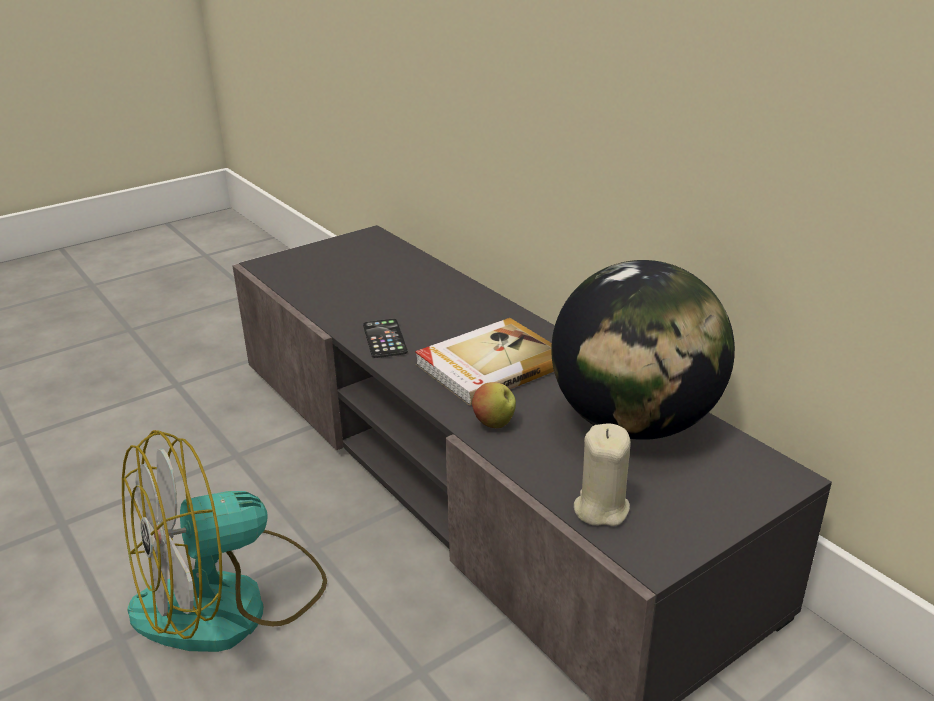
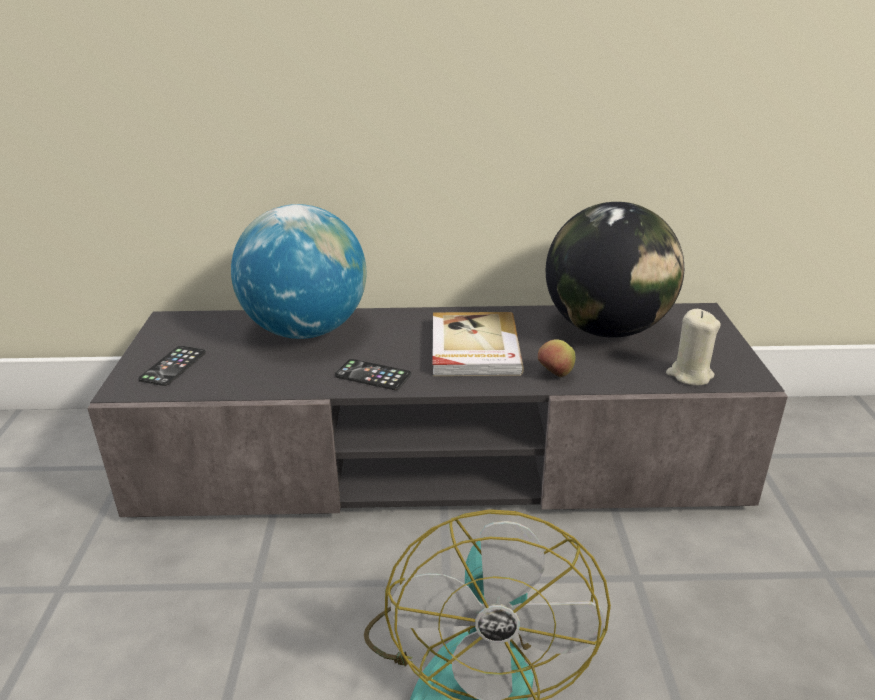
camera: 55 degrees left, 0 degrees up
none -> phone [138,346,206,386]
none -> globe [231,204,366,339]

